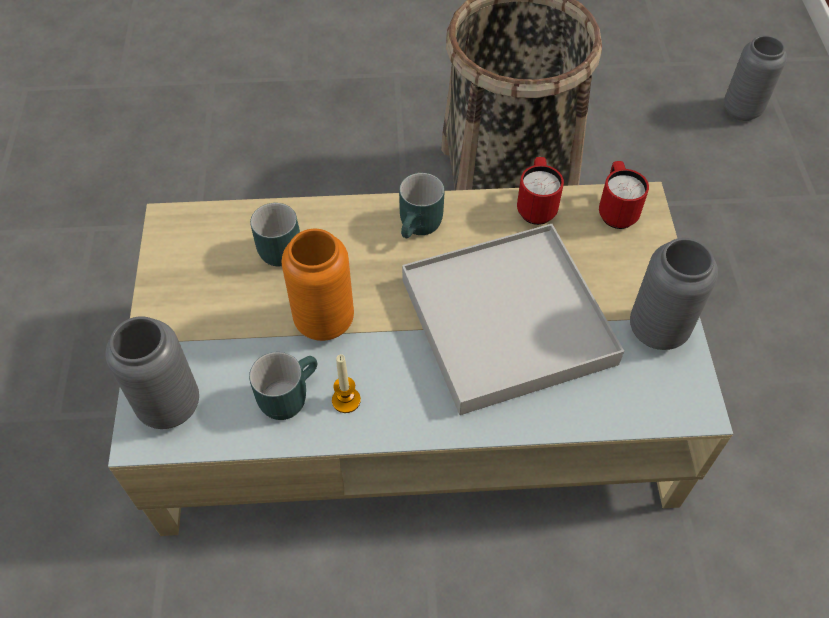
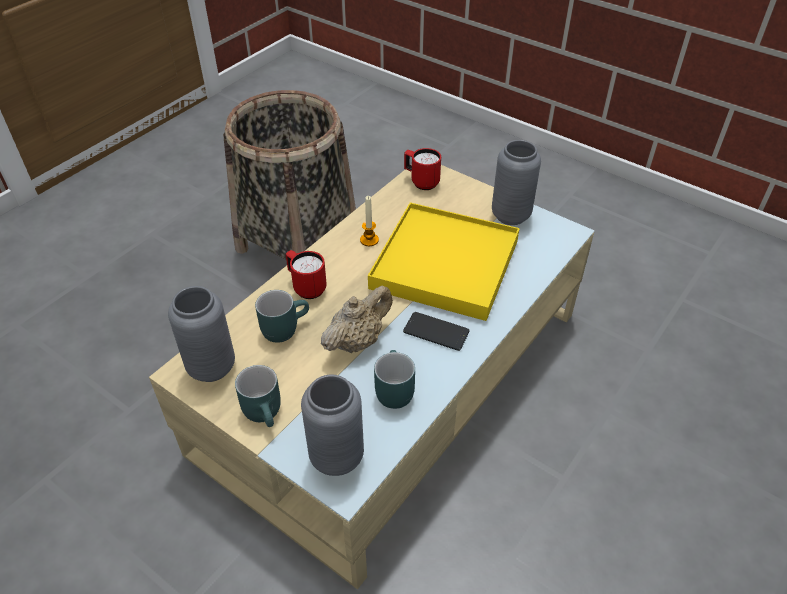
camera: 50 degrees left, 10 degrees down
orange vase [282,229,354,341] -> beige teapot [321,286,393,353]
candle [332,354,361,413] -> candle moved to [360,196,379,246]
turquoise mug [399,173,445,238] -> turquoise mug moved to [235,365,281,427]
white tray [402,224,624,415] -> yellow tray [368,202,520,321]
red mug [517,157,564,225] -> red mug moved to [286,250,327,299]
grey vase [724,35,787,121] -> grey vase moved to [168,286,235,382]
none -> phone [403,312,470,351]

